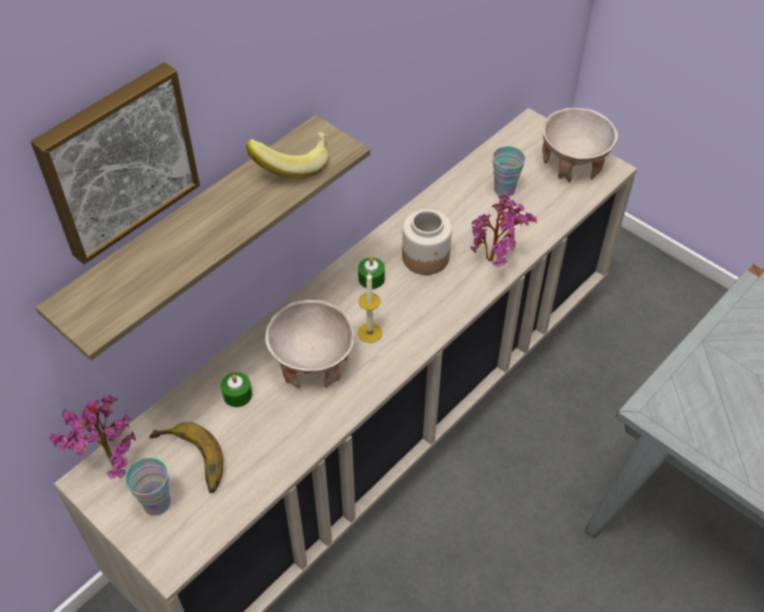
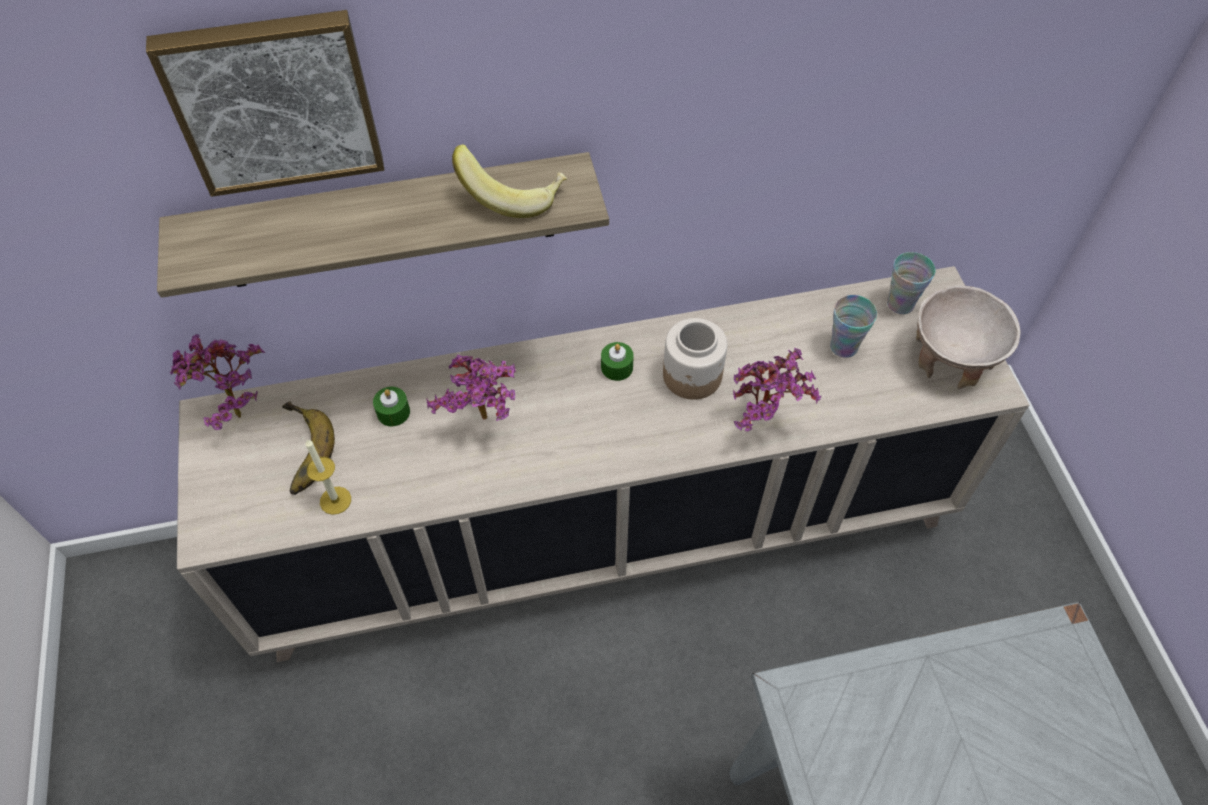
camera: 35 degrees right, 5 degrees up
cup [125,458,171,516] -> cup moved to [887,252,936,314]
beige bowl [265,300,354,388] -> potted plant [426,355,516,421]
candle [358,273,382,343] -> candle moved to [305,439,351,515]

